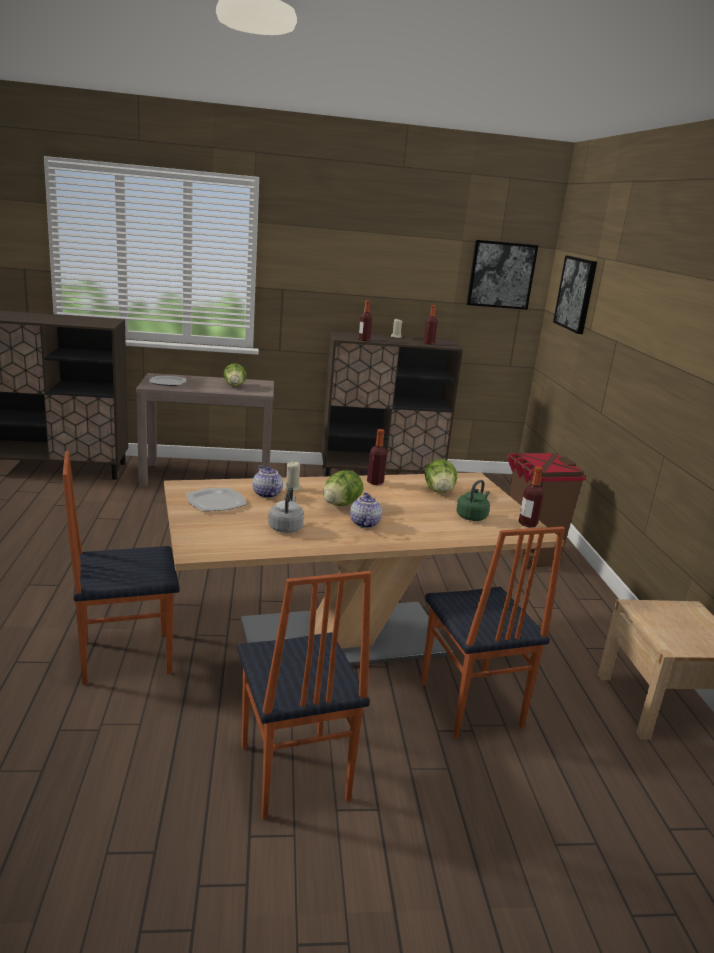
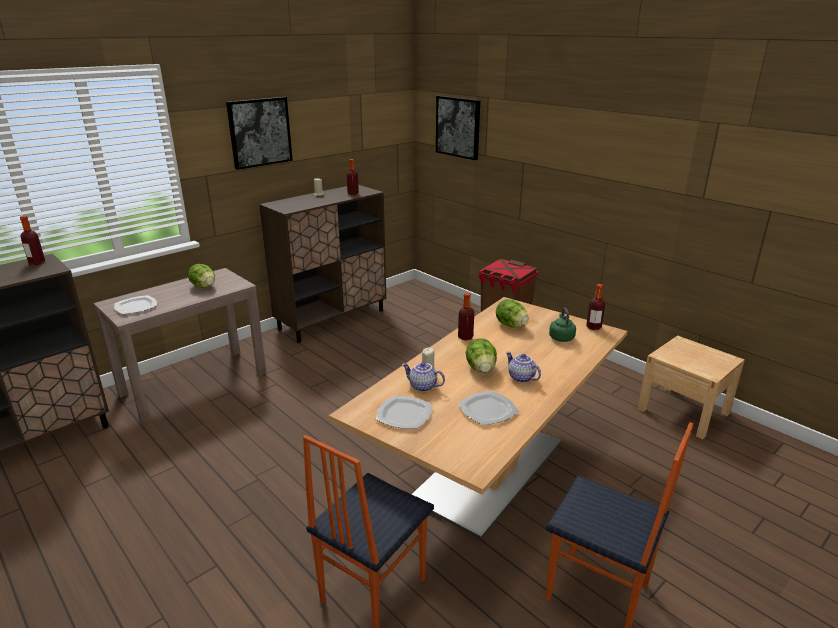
camera: 35 degrees left, 5 degrees up
grey kettle [268,486,304,533] -> plate [458,391,519,425]
bottle [359,300,372,341] -> bottle moved to [20,216,45,265]
chair [421,527,565,739] -> none
picture [467,240,538,310] -> picture moved to [226,97,293,170]

